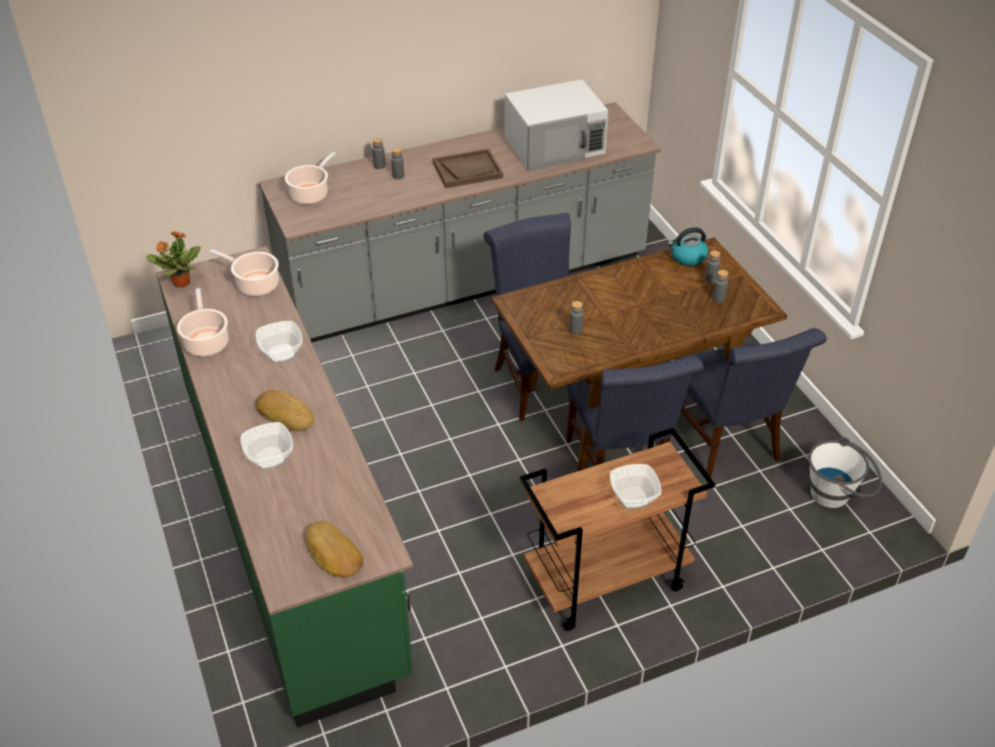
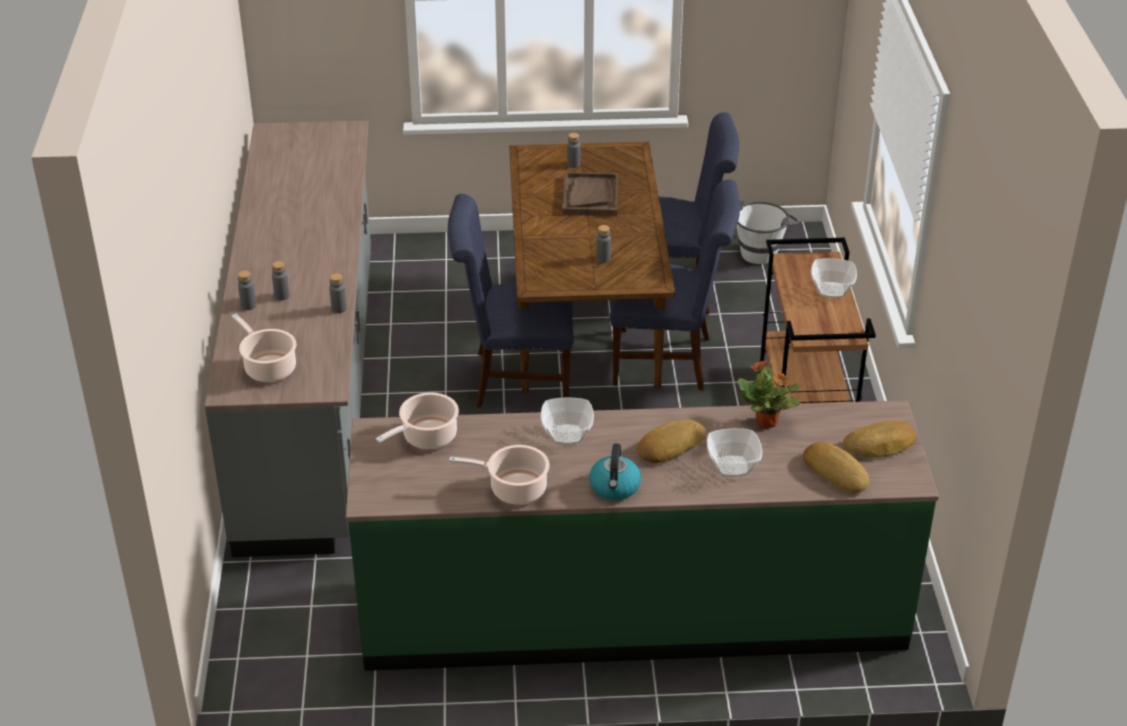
camera: 70 degrees left, 5 degrees down
potted plant [146,232,201,287] -> potted plant moved to [738,360,801,429]
brown tray [433,149,503,188] -> brown tray moved to [562,172,618,216]
white microwave [505,79,608,171] -> none
kettle [668,227,708,266] -> kettle moved to [589,443,641,500]
grey bottle [712,270,728,303] -> grey bottle moved to [329,273,347,313]
none -> bread [803,442,869,493]

